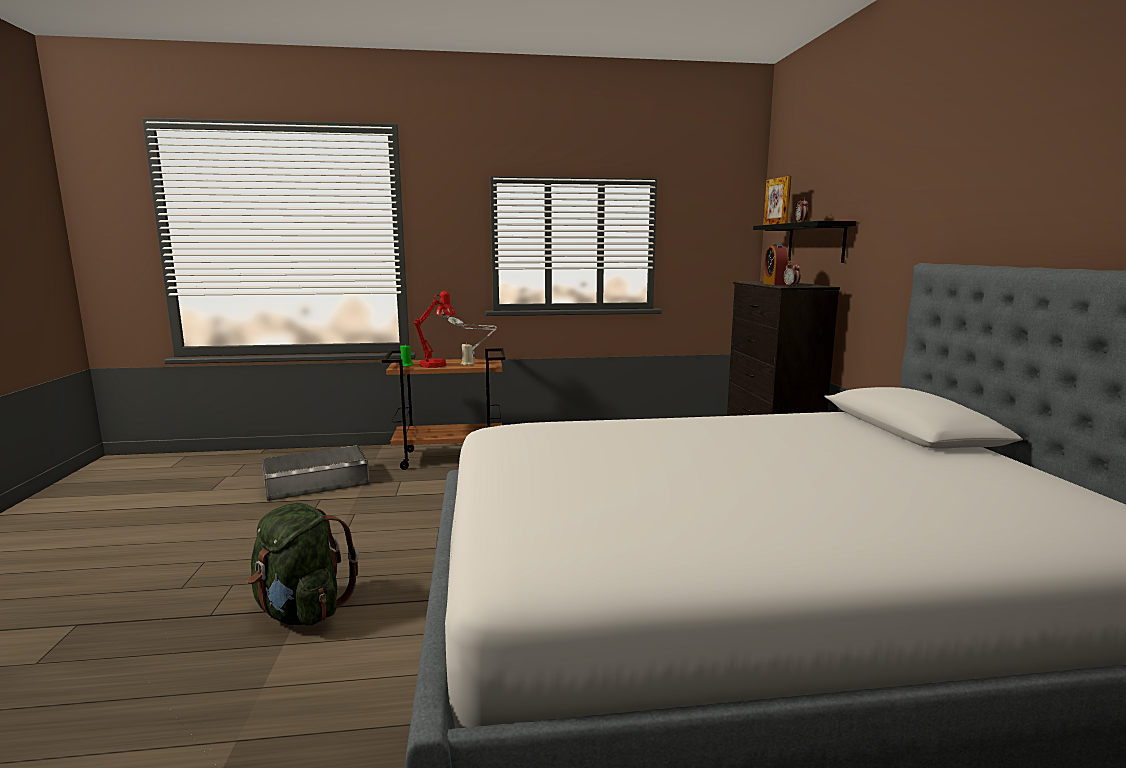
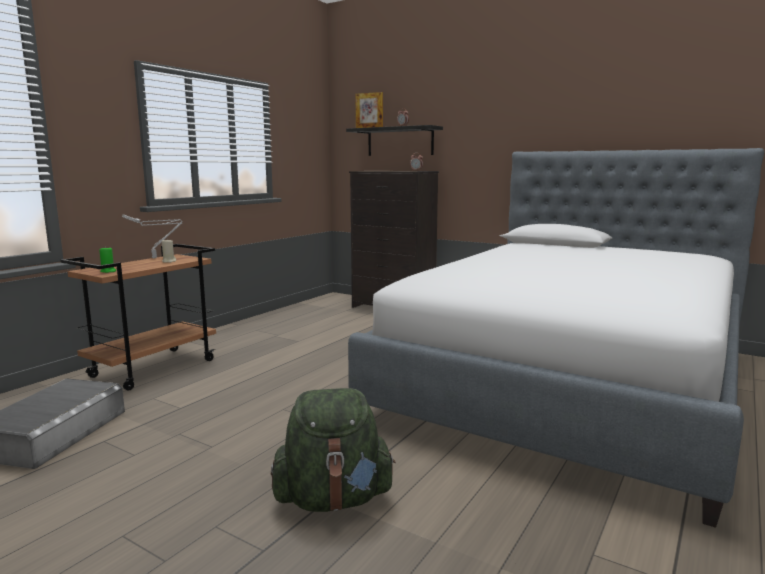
camera: 50 degrees left, 0 degrees up
red table lamp [414,291,455,368] -> none
alarm clock [763,244,789,285] -> none

